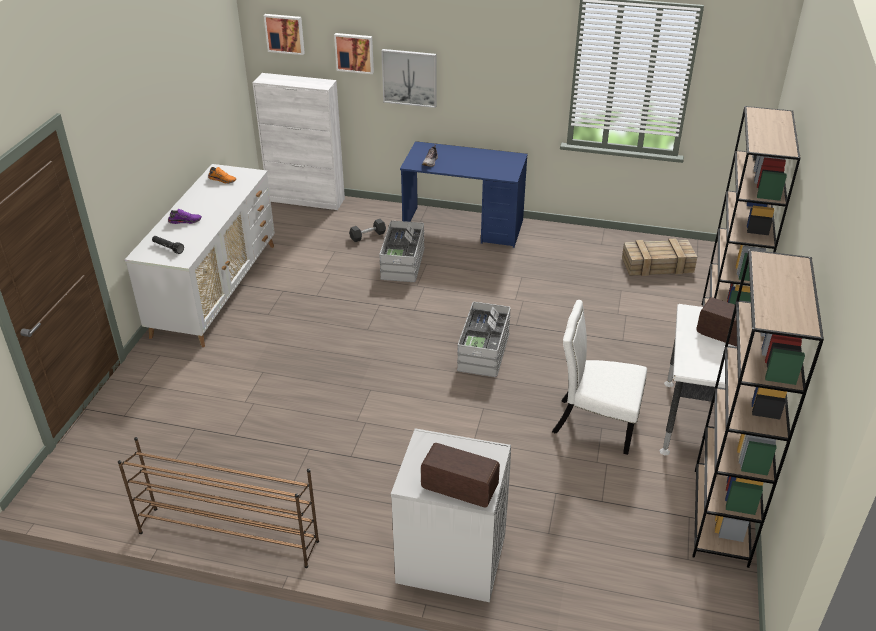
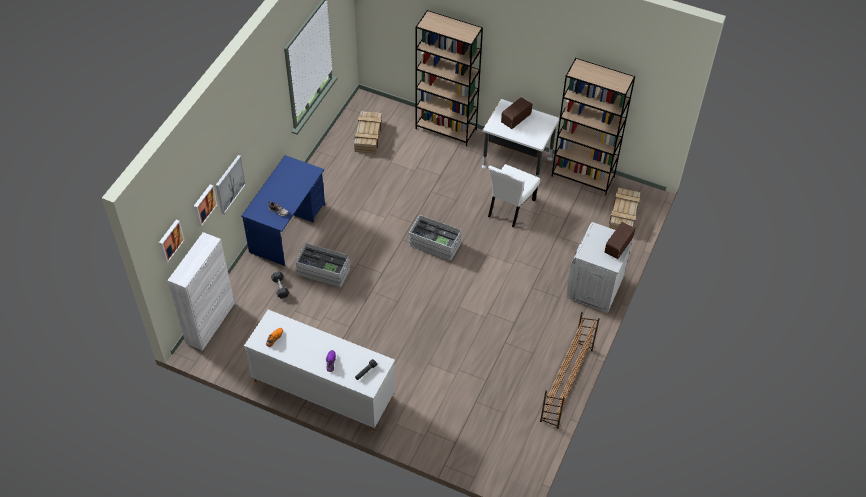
camera: 80 degrees left, 15 degrees up
none -> crate [609,188,640,230]

